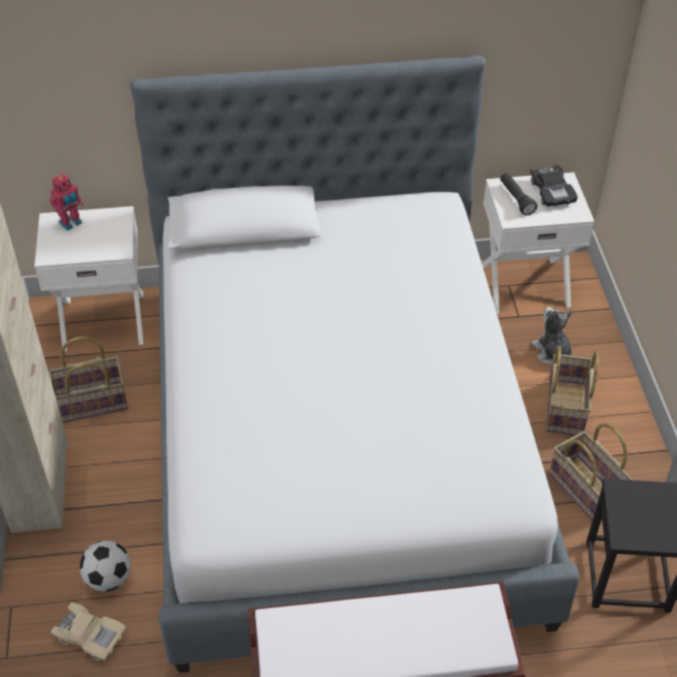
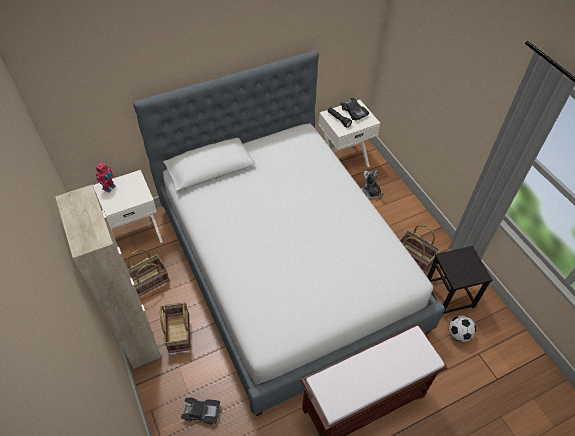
camera: 20 degrees left, 5 degrees up
beige toy car [51,602,126,661] -> black toy car [181,398,220,425]
football [80,541,131,591] -> football moved to [449,315,476,342]
basket [546,346,599,435] -> basket moved to [160,302,191,353]

